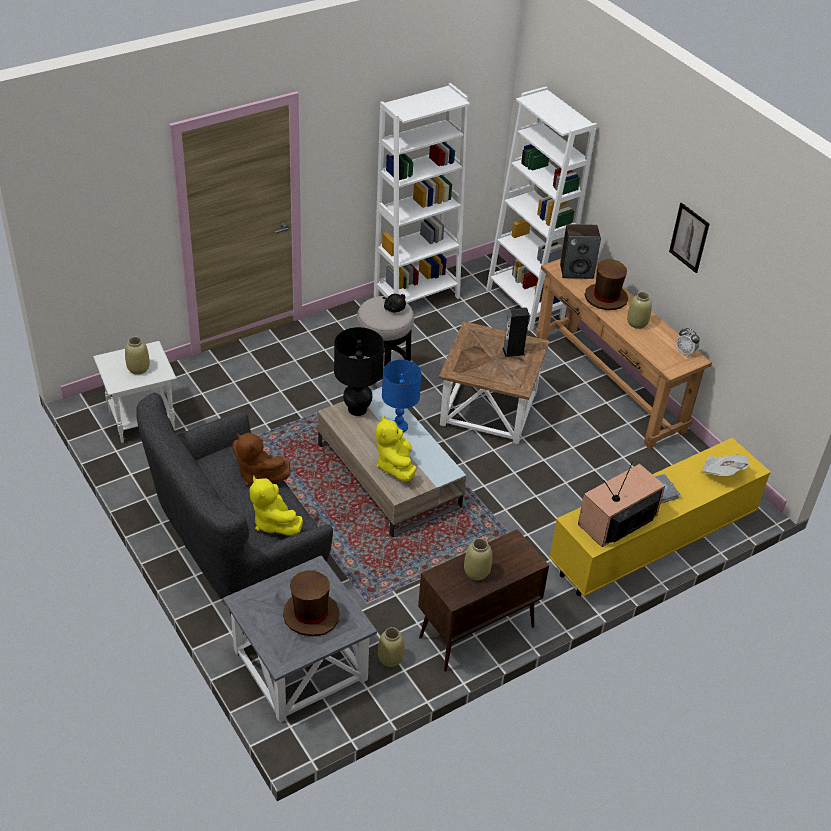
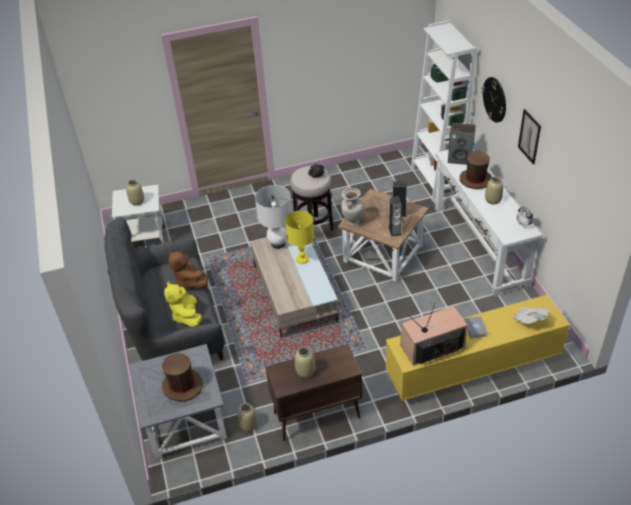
camera: 20 degrees right, 0 degrees up
black table lamp [334,327,384,416] -> white table lamp [255,185,292,249]
white bookcase [374,83,470,303] -> none
yellow plush toy [376,415,417,482] -> none
blue table lamp [382,360,421,433] -> yellow table lamp [285,211,314,264]
brown console table [535,259,712,449] -> white console table [434,149,543,296]
none -> beige vase [340,188,364,227]
none -> speaker [388,196,402,237]
none -> wall clock [482,77,506,123]

